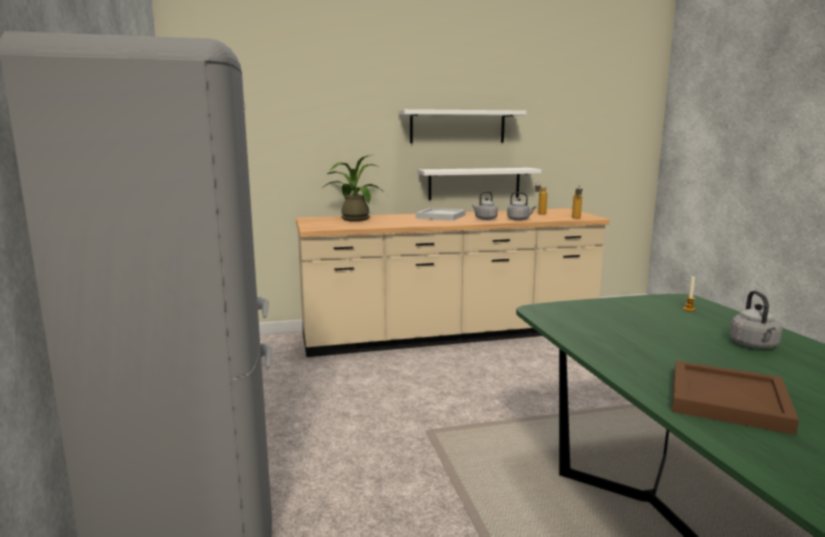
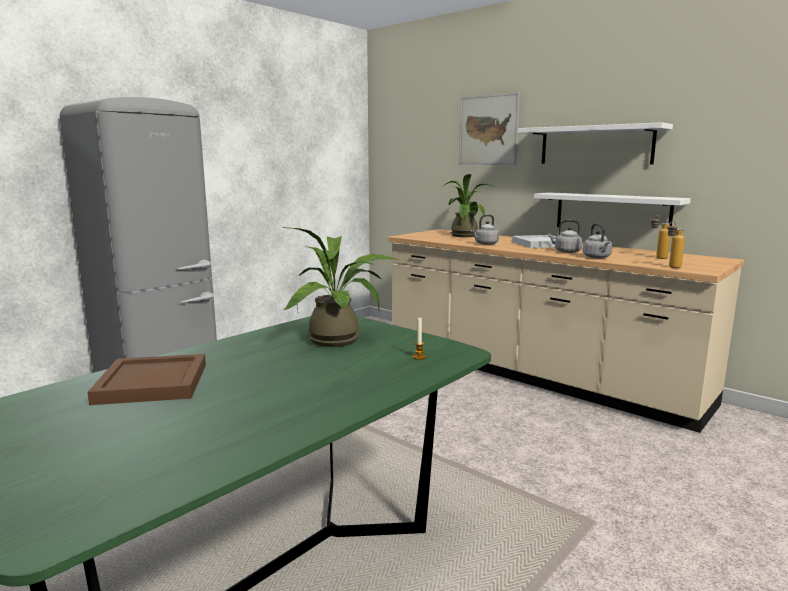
camera: 55 degrees right, 0 degrees up
grey kettle [730,291,782,349] -> grey kettle moved to [471,214,499,245]
none -> potted plant [283,227,399,347]
none -> picture [459,93,520,165]

